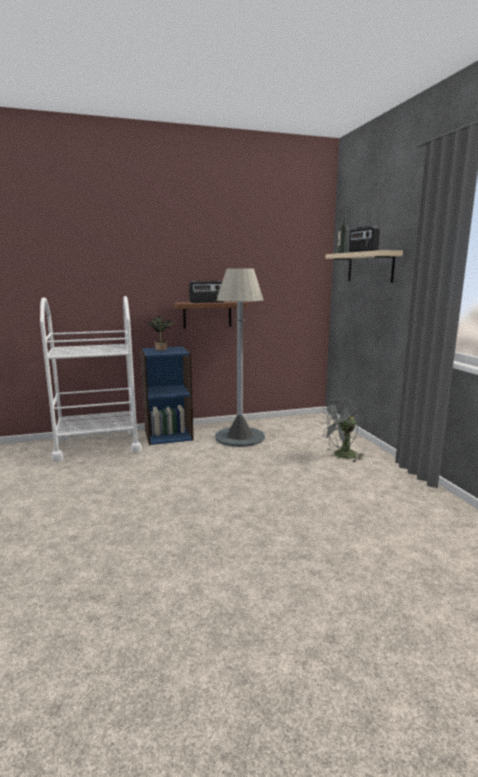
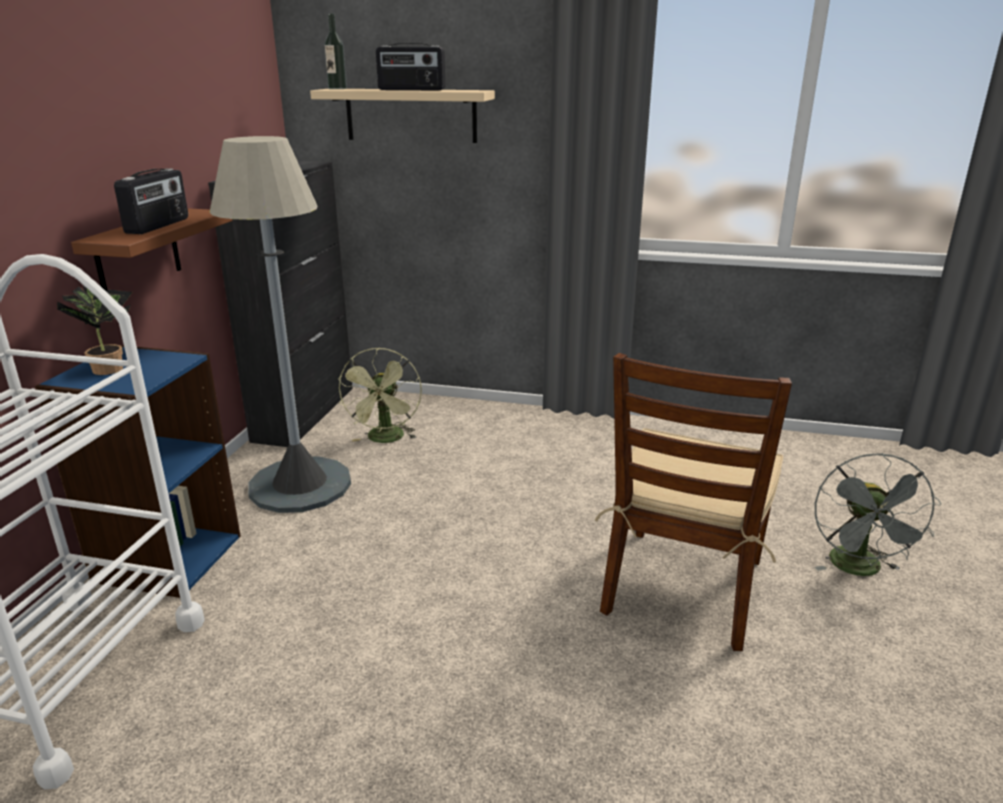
camera: 60 degrees left, 10 degrees up
grey fan [320,398,363,462] -> grey fan moved to [814,453,941,576]
none -> black cabinet [208,161,353,447]
none -> green fan [337,348,422,443]
none -> brown chair [595,353,792,651]

